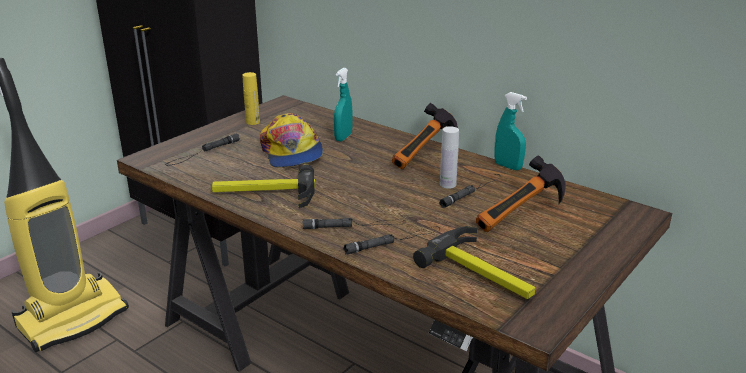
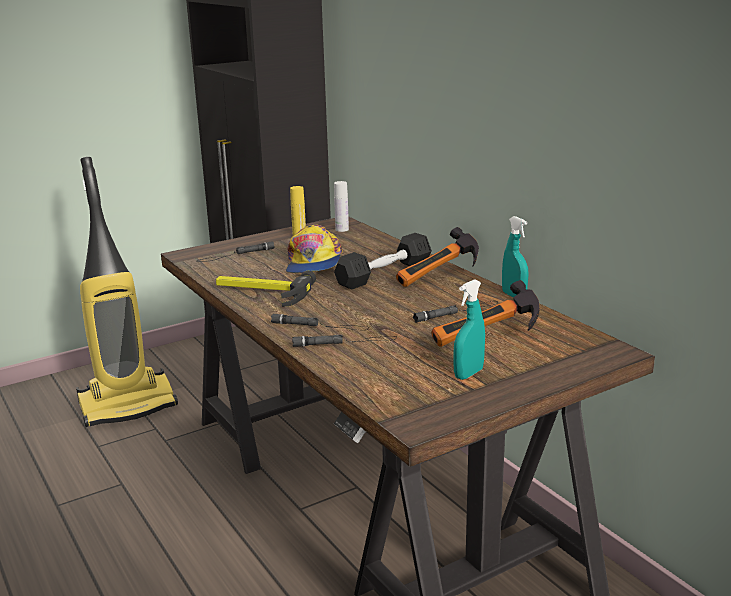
camera: 20 degrees right, 5 degrees down
turquoise spray bottle [334,68,353,141] -> turquoise spray bottle moved to [453,279,485,380]
hammer [413,226,536,299] -> none
white bottle [440,126,459,189] -> white bottle moved to [334,181,349,232]
none -> black dumbbell [334,233,432,289]

